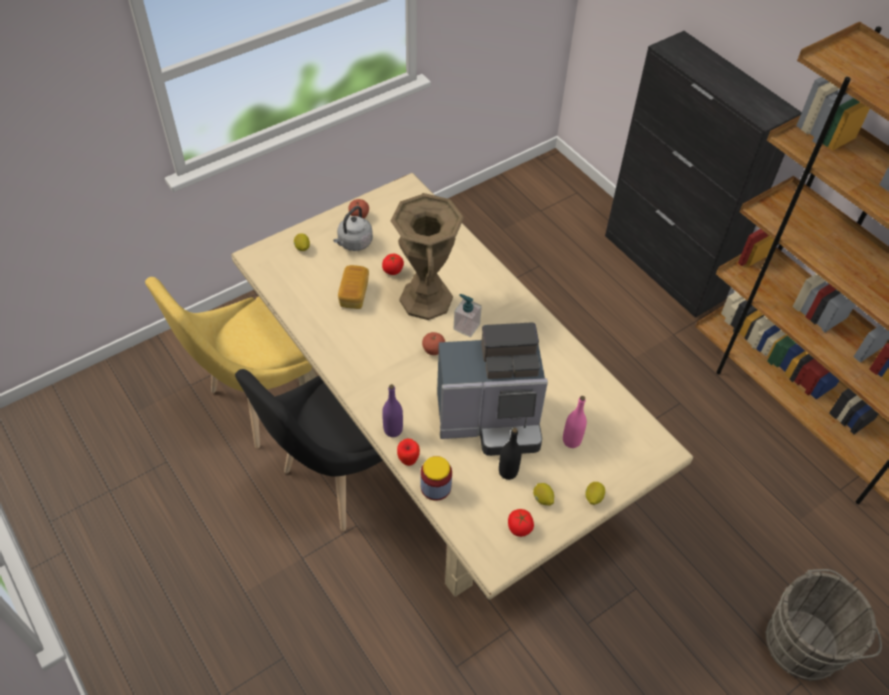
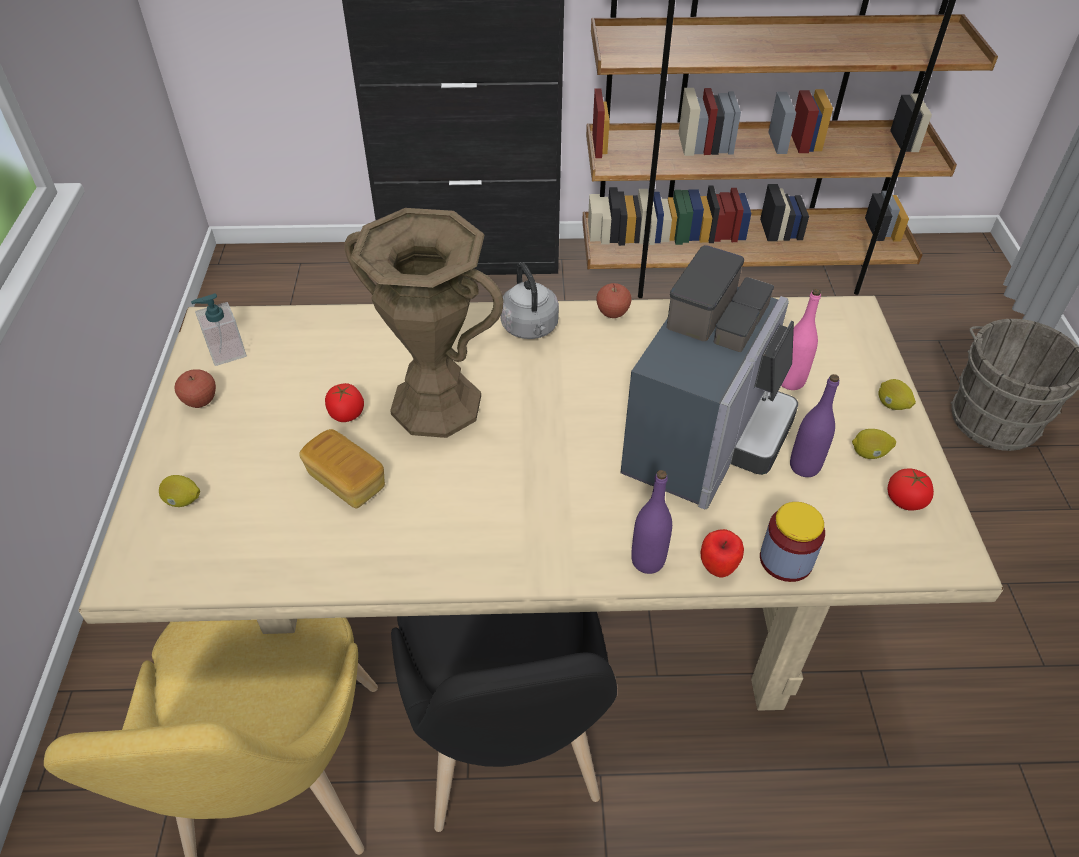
camera: 55 degrees left, 5 degrees down
grey kettle [333,206,373,251] -> grey kettle moved to [500,262,559,339]
apple [422,332,445,355] -> apple moved to [596,283,631,318]
soap dispenser [454,294,482,337] -> soap dispenser moved to [191,294,247,366]
black bottle [499,428,521,480] -> purple bottle [790,374,839,477]

